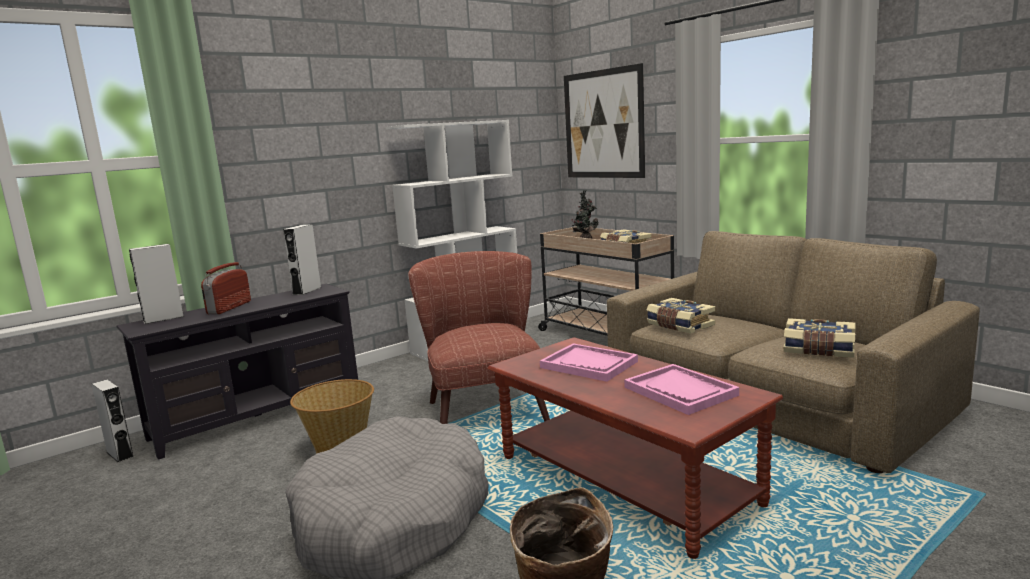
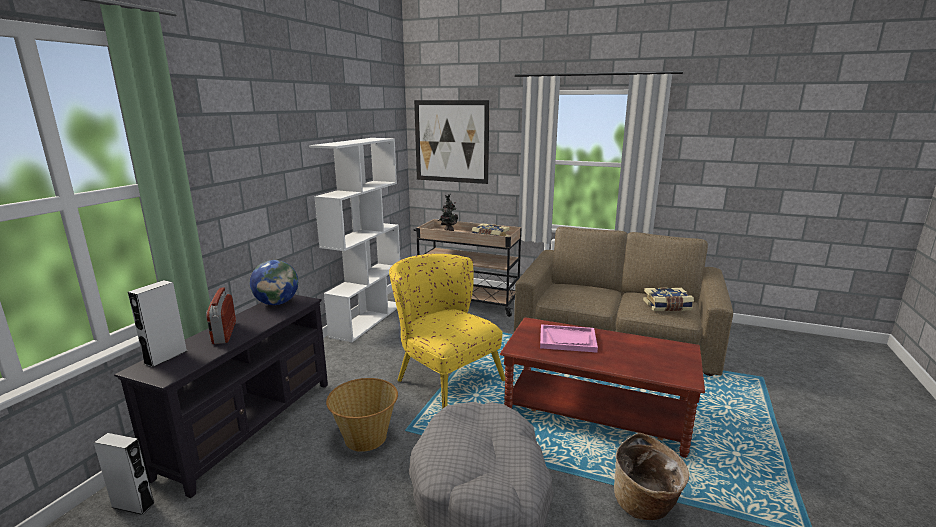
camera: 30 degrees left, 5 degrees up
grey speaker [283,224,322,295] -> globe [250,260,298,305]
brown armchair [409,251,550,424] -> yellow armchair [389,254,505,409]
pink tray [624,364,739,415] -> none
book [647,298,715,334] -> none

